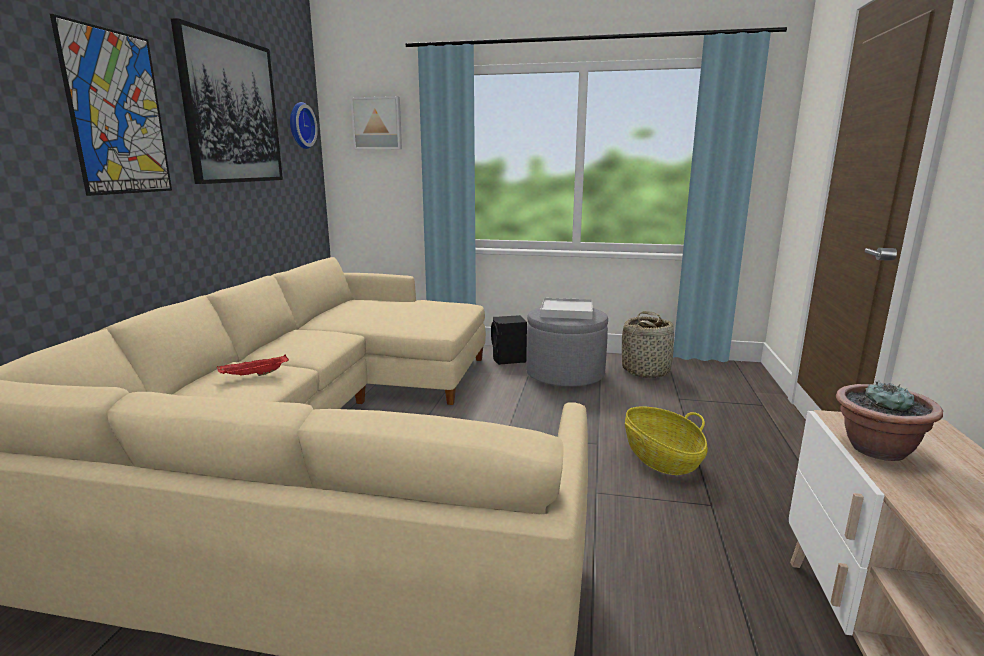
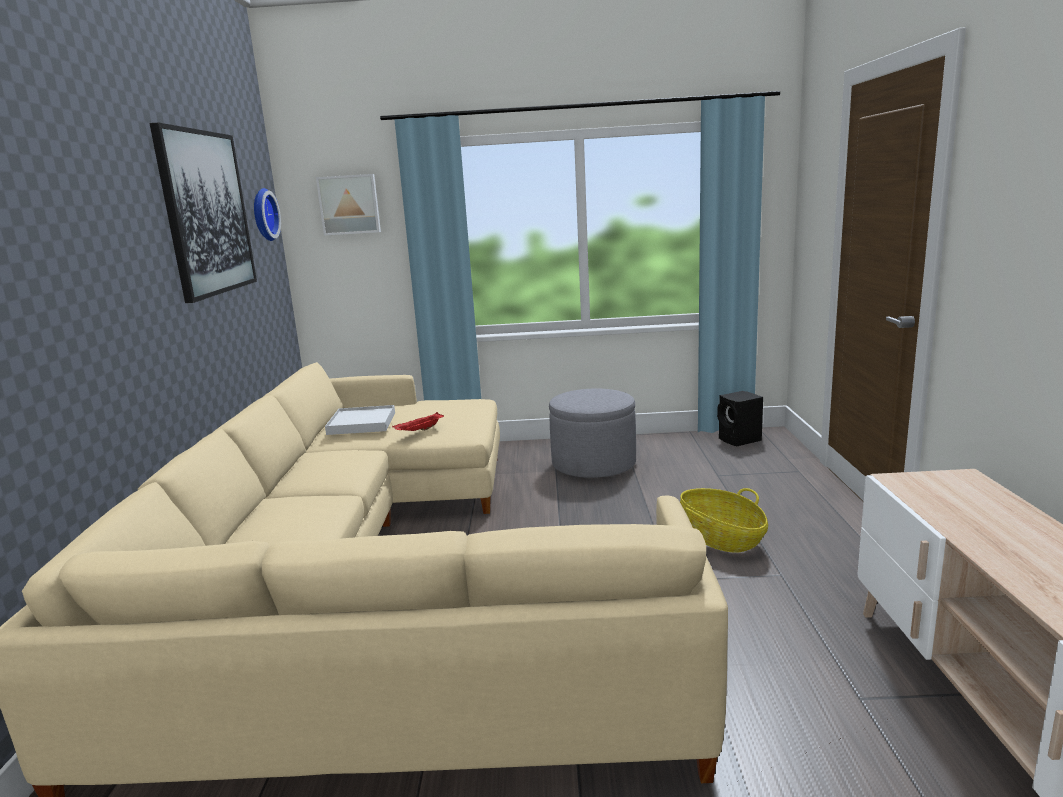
camera: 10 degrees left, 0 degrees up
picture [50,14,172,196] -> none
red tray [217,354,289,376] -> red tray moved to [392,412,444,431]
black speaker [491,315,527,365] -> black speaker moved to [717,391,763,446]
white tray [540,298,593,319] -> white tray moved to [325,405,395,435]
basket [622,311,674,378] -> none
potted plant [836,380,943,461] -> none

